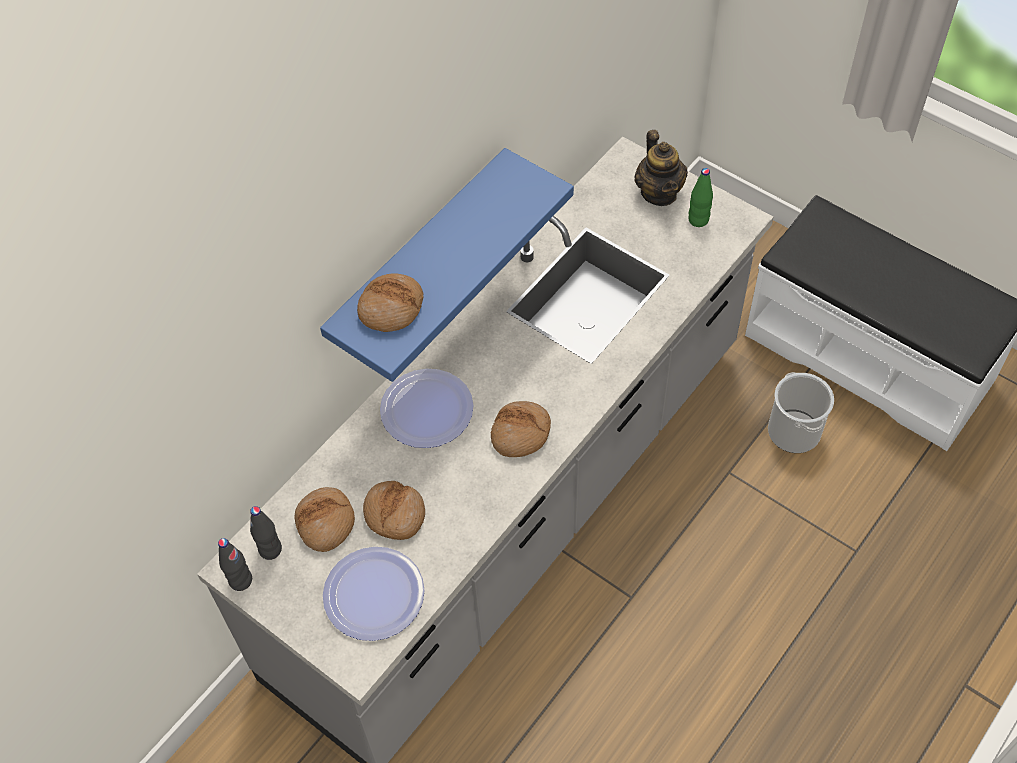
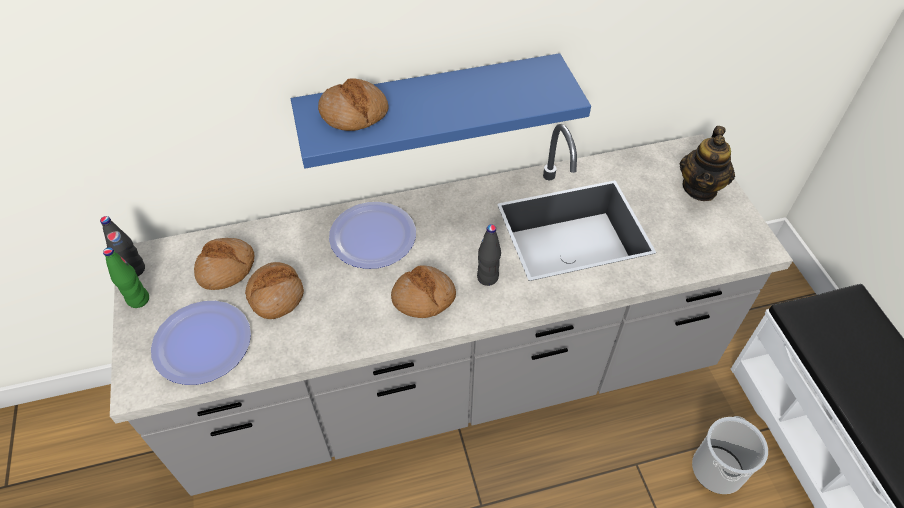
camera: 35 degrees right, 5 degrees down
black bottle [250,506,282,560] -> black bottle moved to [477,224,501,286]
green bottle [688,168,713,227] -> green bottle moved to [103,247,149,308]

